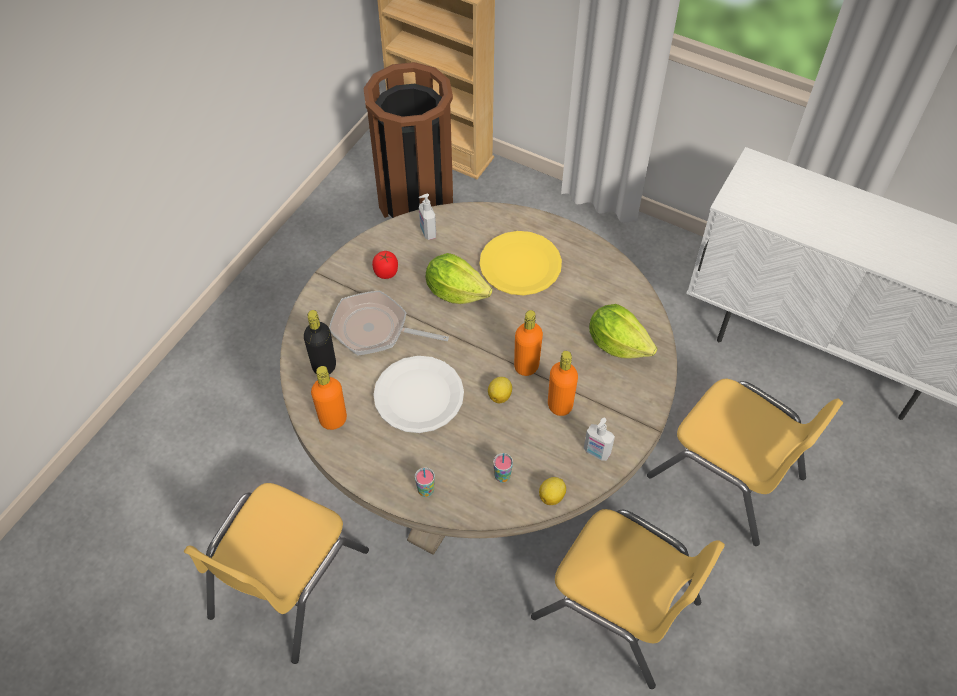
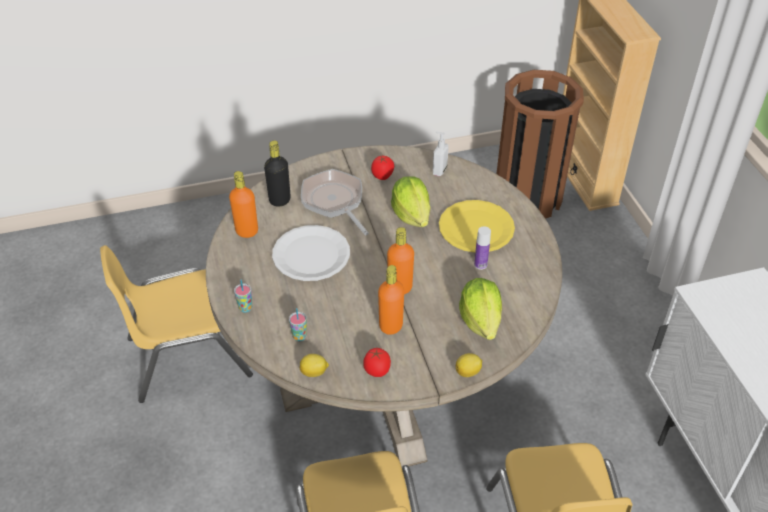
camera: 45 degrees right, 10 degrees down
lemon [488,377,512,404] -> lemon moved to [456,353,482,377]
soap dispenser [584,418,615,461] -> tomato [363,348,391,377]
none -> bottle [474,226,491,270]

